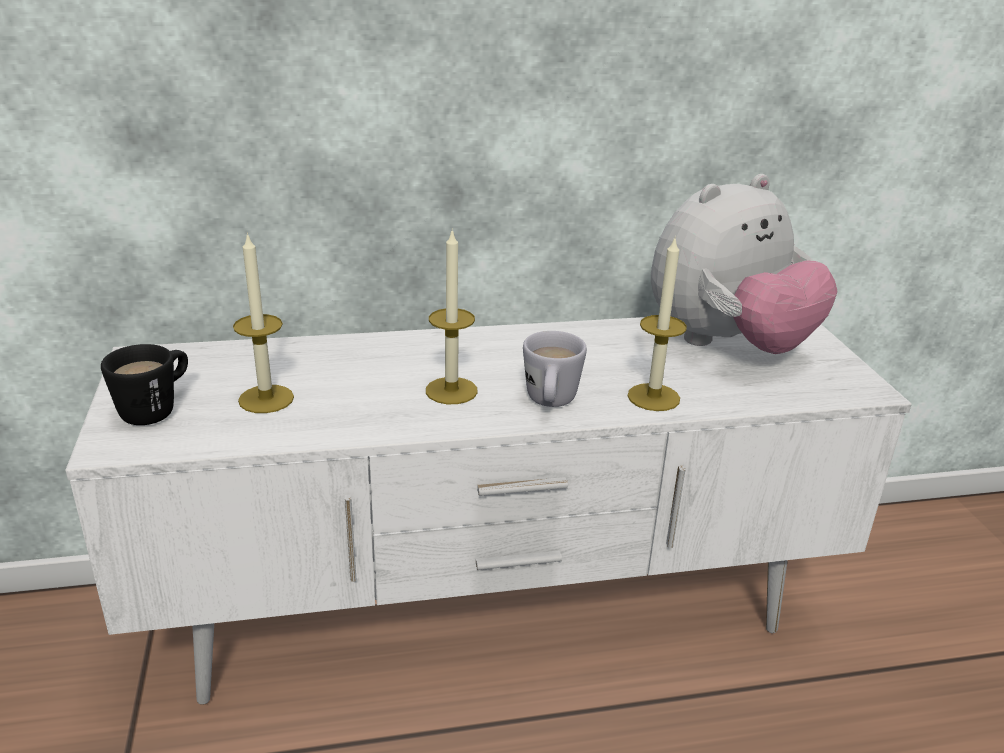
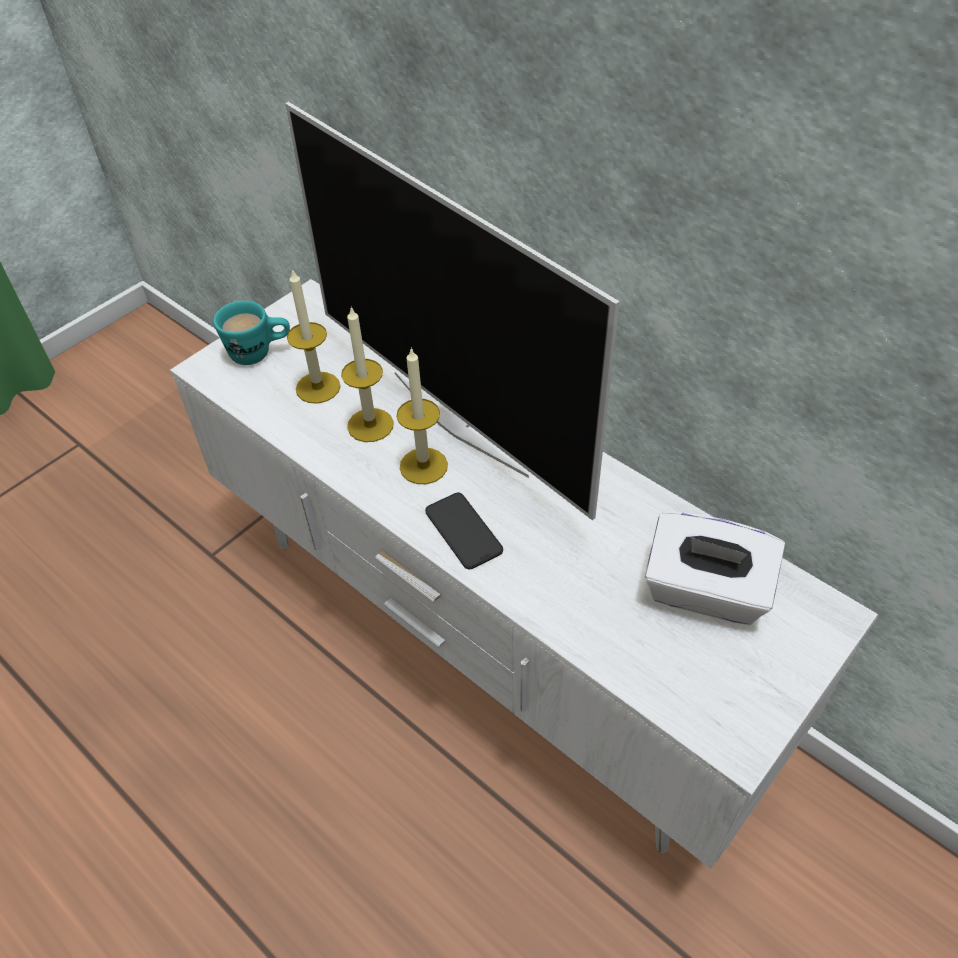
camera: 55 degrees right, 20 degrees up
black mug [101,344,188,425] -> turquoise mug [213,301,290,365]
white mug [523,331,587,407] -> phone [425,493,503,569]
candle [628,236,687,411] -> candle moved to [341,306,394,442]
plush toy [651,174,837,354] -> white tissue box [645,512,785,625]
none -> television [285,102,620,520]

